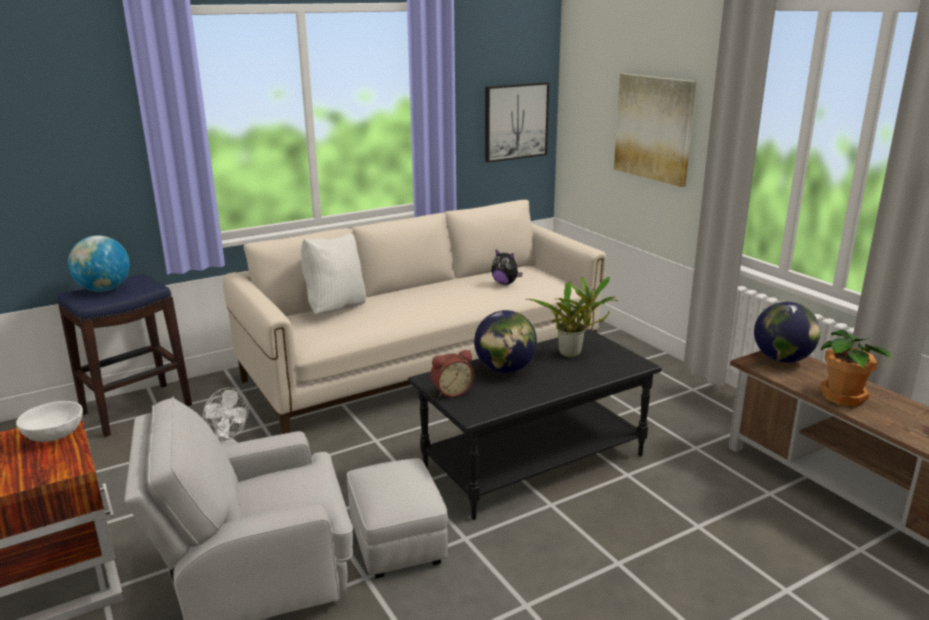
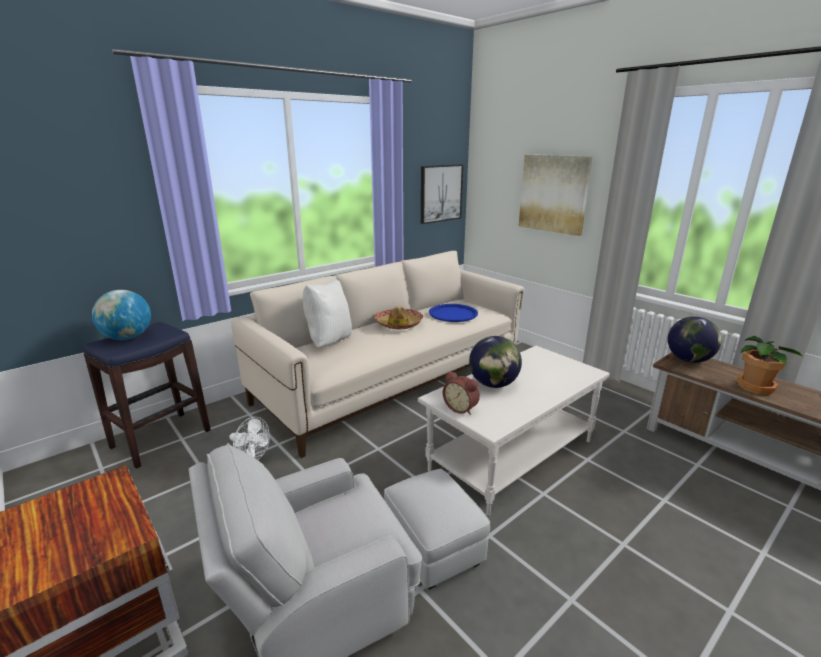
camera: 10 degrees left, 0 degrees up
white bowl [16,401,83,442] -> none
black coffee table [408,329,662,520] -> white coffee table [418,346,610,516]
alarm clock [431,350,474,397] -> alarm clock turned 75 degrees clockwise [443,371,480,415]
plush toy [491,250,523,285] -> blue tray [429,304,478,322]
potted plant [526,277,618,357] -> none
none -> hat [374,306,424,329]

